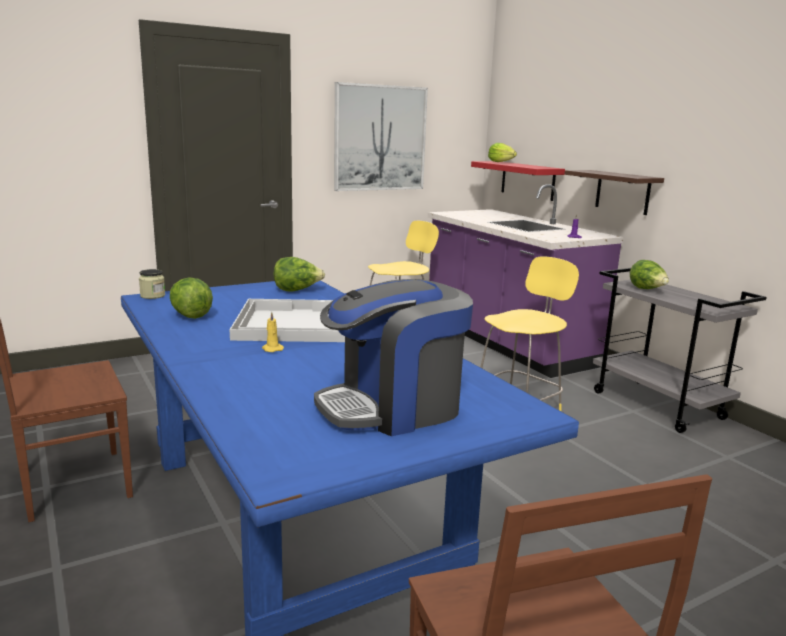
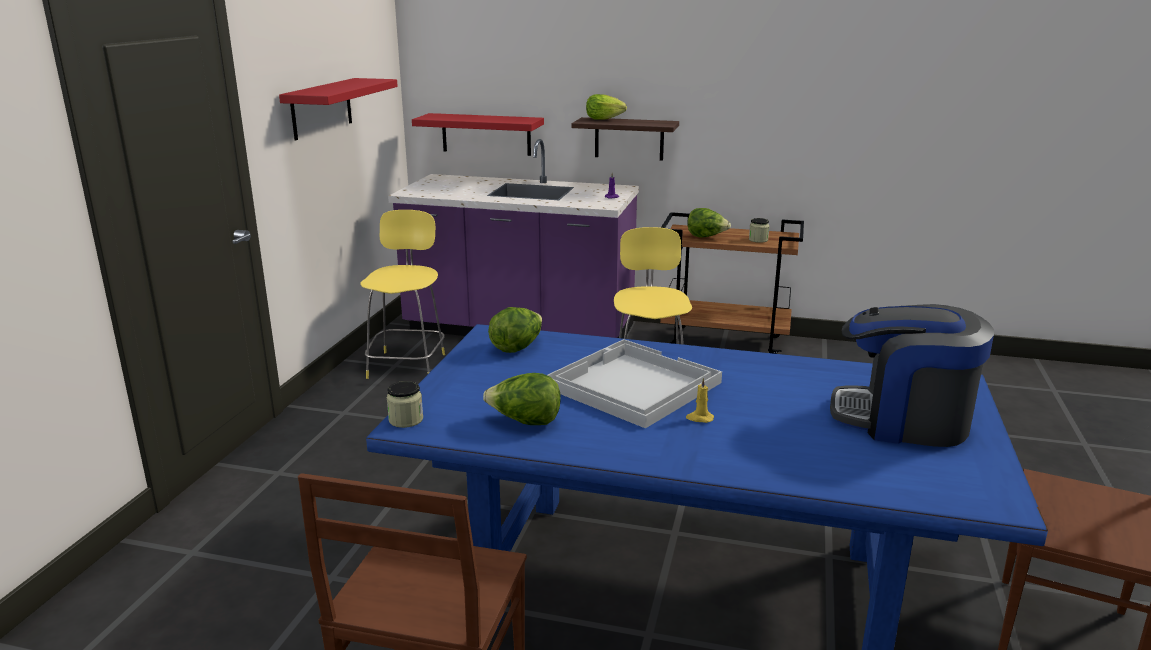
camera: 45 degrees left, 5 degrees up
coffee machine [314,279,473,436] -> coffee machine turned 90 degrees clockwise [830,304,994,447]
picture [334,82,428,191] -> red shelf [279,78,398,141]
lettuce [488,143,517,162] -> lettuce moved to [586,94,627,120]
grey cart [593,268,767,433] -> brown cart [660,212,804,354]
none -> jar [749,218,769,243]

